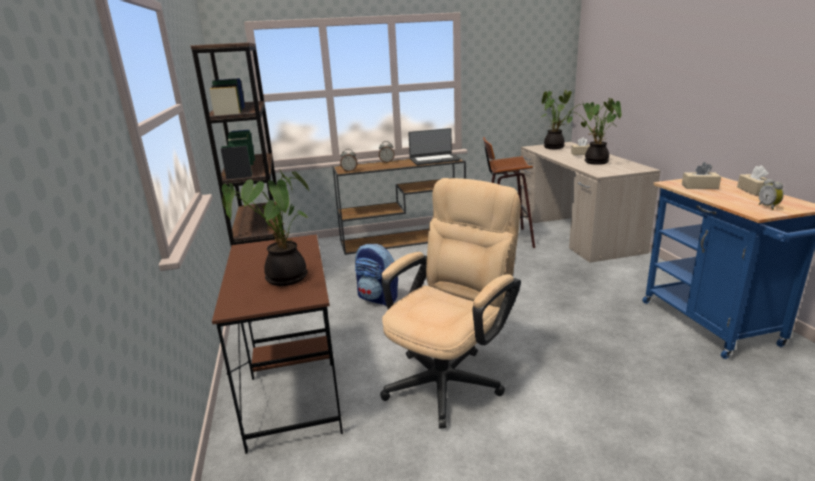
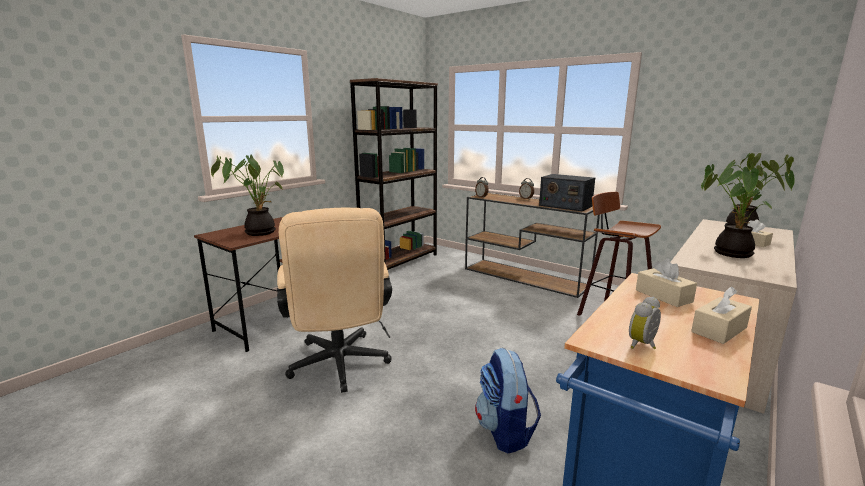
camera: 50 degrees right, 5 degrees down
backpack [355,244,398,306] -> backpack moved to [475,348,541,453]
beige office chair [380,178,521,429] -> beige office chair turned 75 degrees clockwise [277,208,392,393]
laptop [408,128,460,165] -> radio [539,174,595,211]

